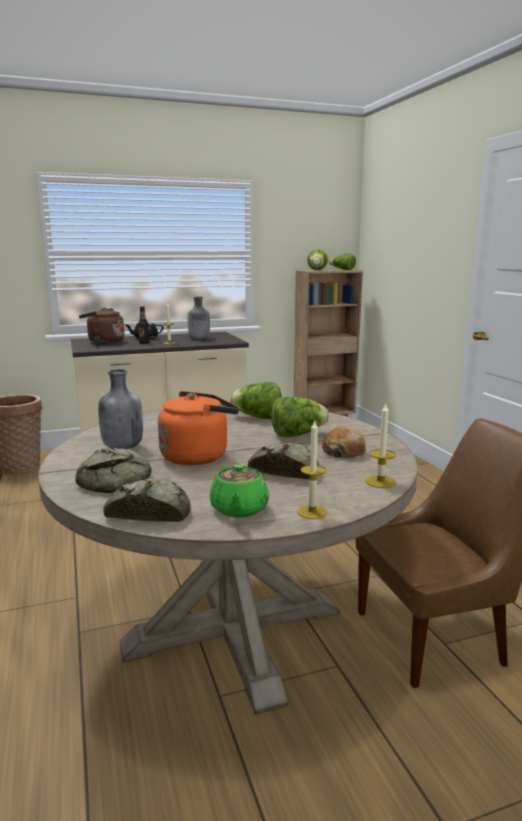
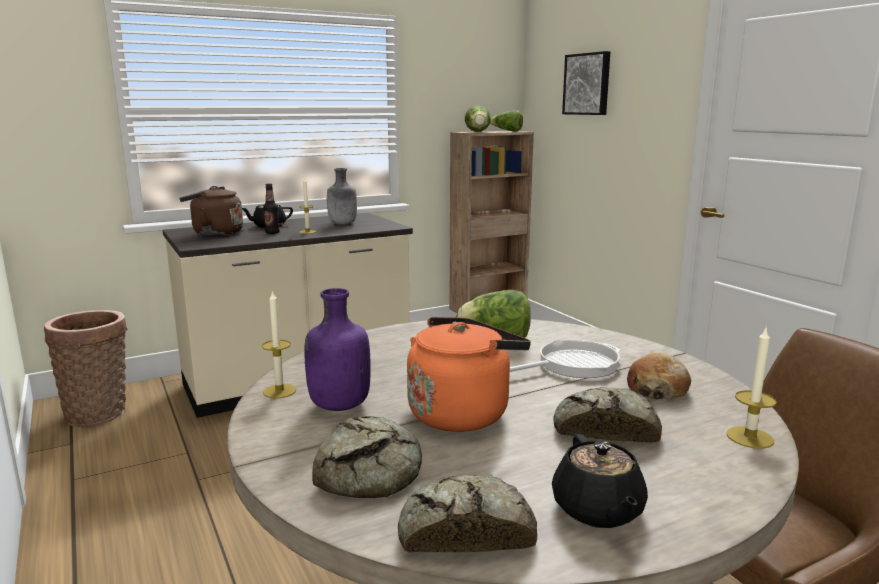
camera: 10 degrees left, 0 degrees up
grey bottle [98,369,143,449] -> purple bottle [304,288,371,411]
green teapot [210,464,269,518] -> black teapot [552,434,648,528]
lettuce [271,396,329,437] -> frying pan [510,339,621,378]
candle [298,421,327,519] -> candle moved to [262,290,296,398]
none -> picture [562,51,610,115]

